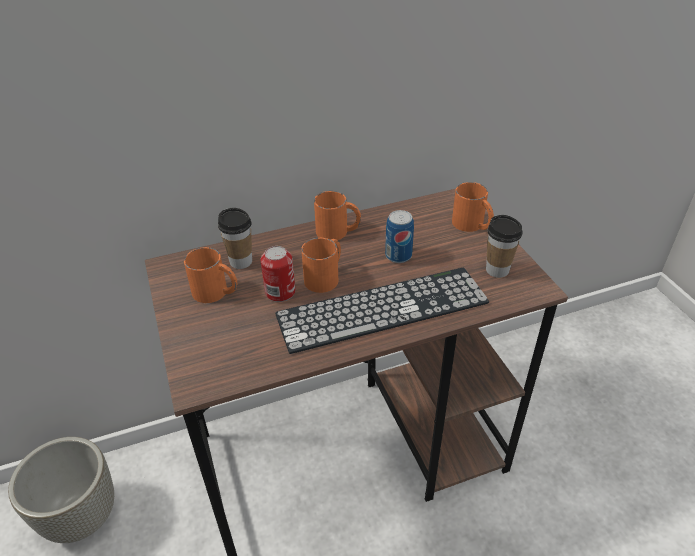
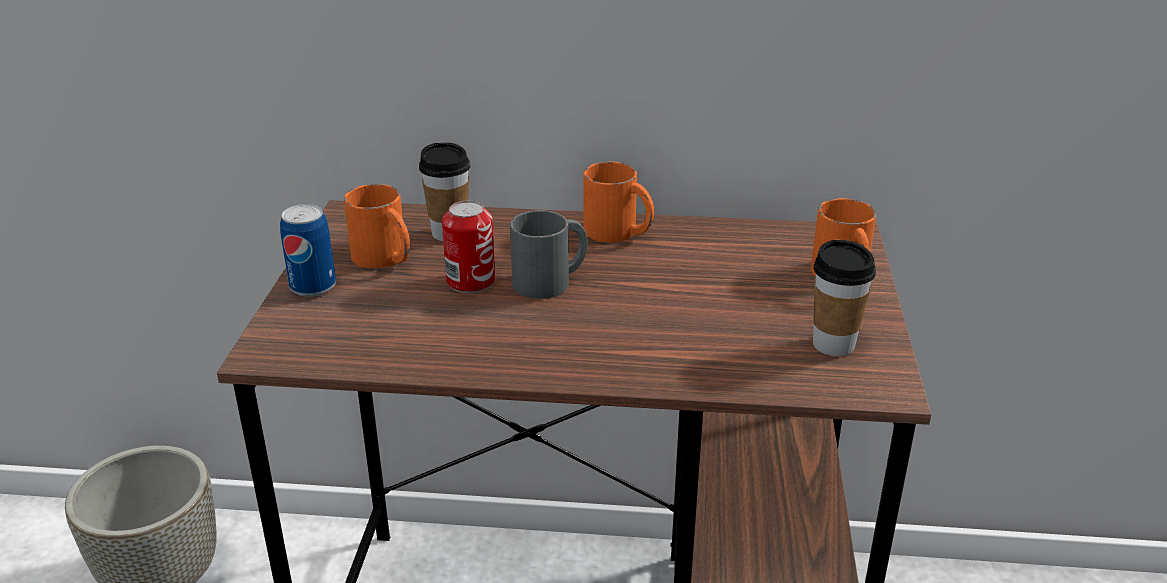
camera: 25 degrees right, 10 degrees down
keyboard [275,267,489,354] -> none
orange mug [301,238,341,293] -> grey mug [510,210,588,299]
can [385,210,414,263] -> can moved to [280,204,336,297]

